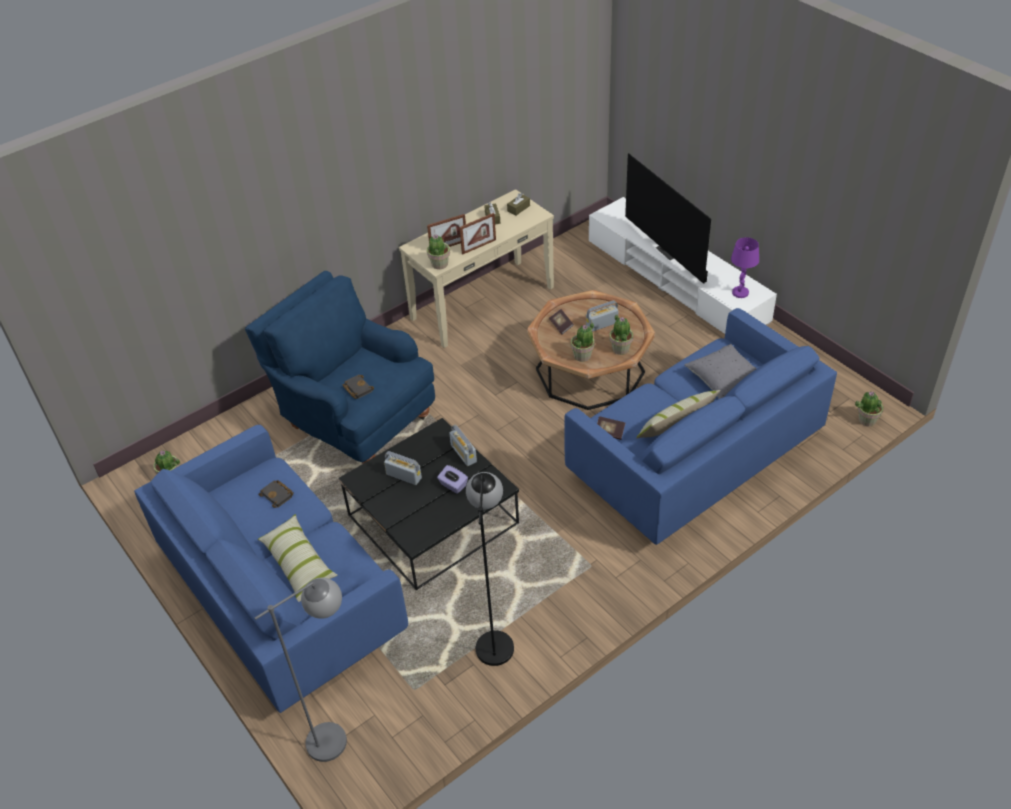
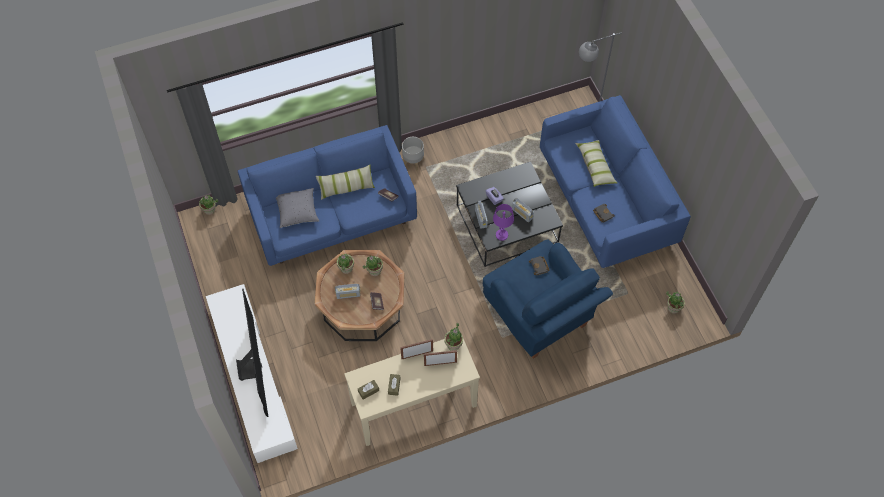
camera: 165 degrees left, 15 degrees up
black floor lamp [466,472,514,666] -> none
purple table lamp [731,237,759,298] -> purple table lamp moved to [493,204,514,241]
none -> grey planter [402,137,424,171]

